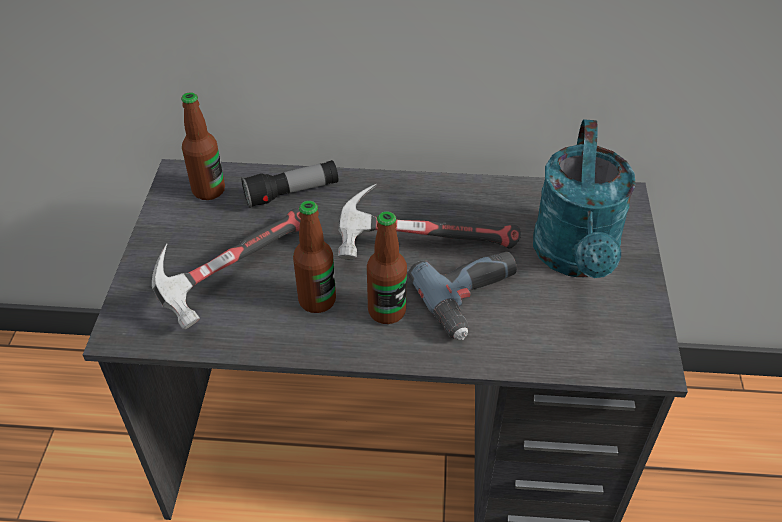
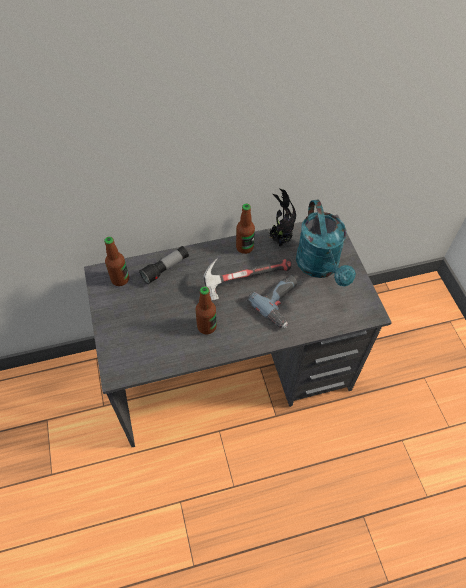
camera: 20 degrees left, 10 degrees up
hammer [152,208,301,330] -> none
bottle [367,211,407,324] -> bottle moved to [236,204,255,254]
none -> potted plant [268,188,296,246]

